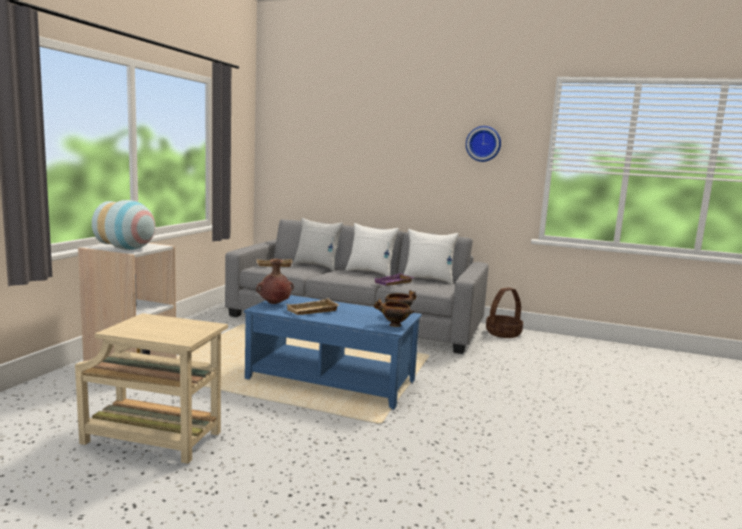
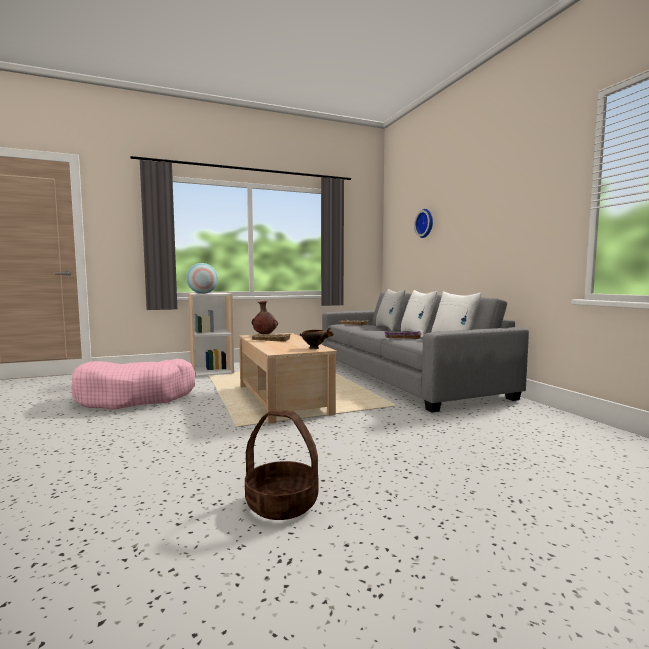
camera: 50 degrees right, 5 degrees down
beige side table [75,313,228,464] -> pink dog bed [71,359,195,410]
blue coffee table [244,295,422,410] -> beige coffee table [239,333,337,424]
bowl [374,298,414,327] -> none
wall clock [466,126,501,162] -> wall clock moved to [414,209,433,238]
basket [486,287,523,338] -> basket moved to [245,409,318,520]

